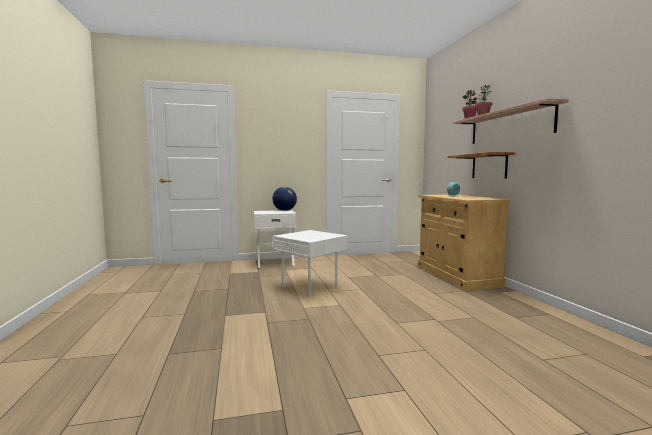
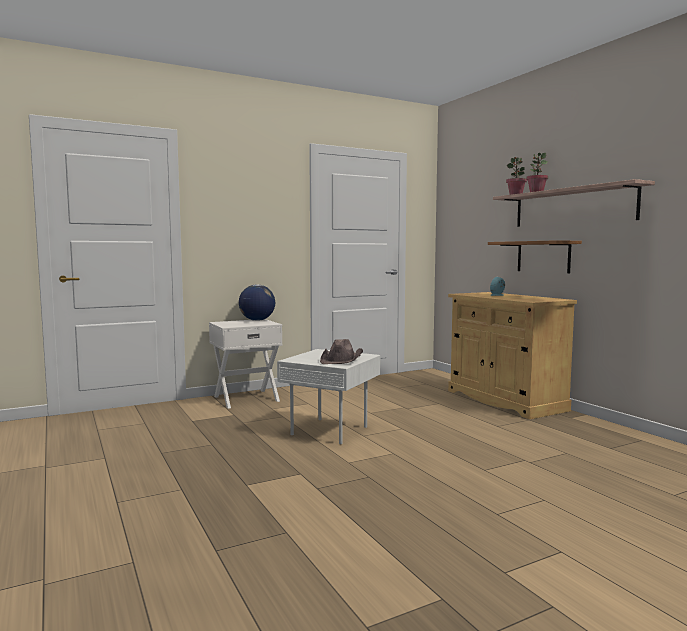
camera: 15 degrees left, 0 degrees up
none -> brown hat [320,339,363,364]

